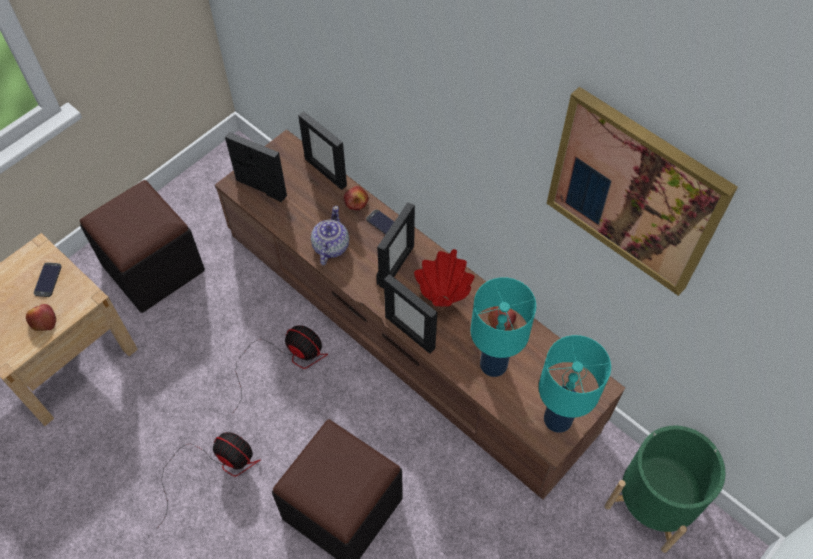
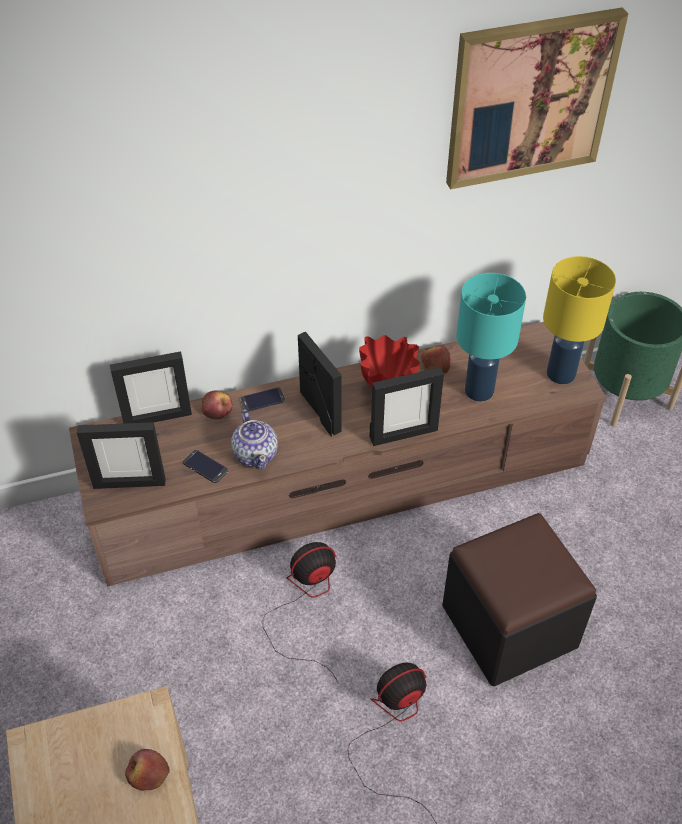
camera: 60 degrees left, 10 degrees down
phone [34,262,62,297] -> phone moved to [183,450,228,483]
black ottoman [80,180,205,313] -> none
picture frame [225,132,287,202] -> picture frame turned 150 degrees counterclockwise [77,422,166,489]
teapot [311,206,349,265] -> teapot turned 150 degrees counterclockwise [231,409,278,470]
turquoise table lamp [539,335,611,433] -> yellow table lamp [543,256,616,384]

